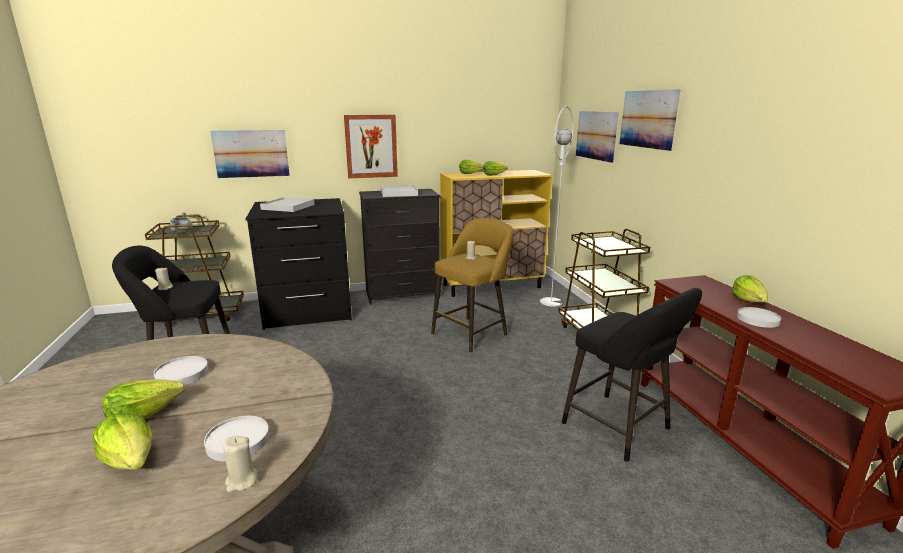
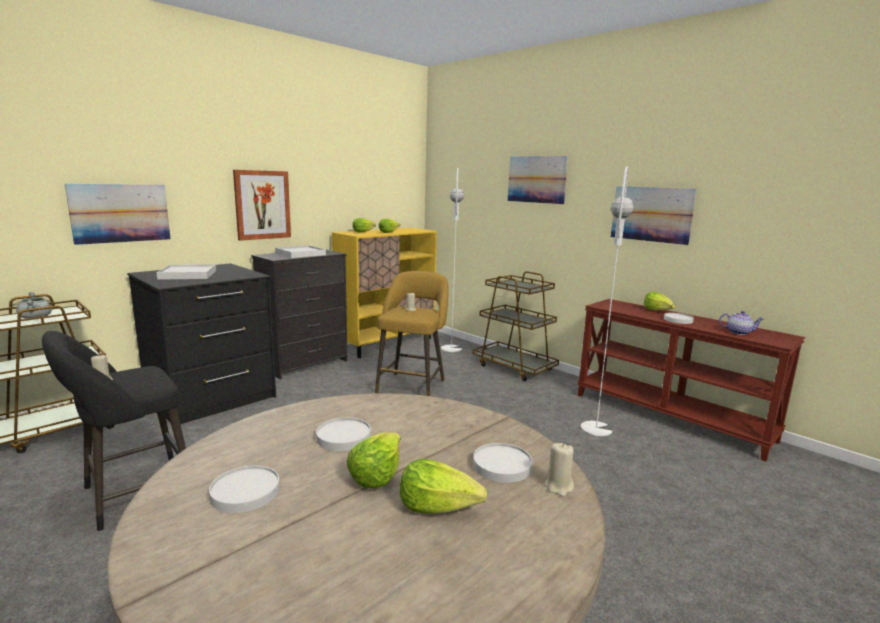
camera: 30 degrees left, 5 degrees down
black stool [562,288,702,462] -> white floor lamp [581,166,634,436]
picture [576,111,619,163] -> picture moved to [611,186,697,245]
none -> white plate [209,465,280,513]
none -> teapot [719,311,764,335]

